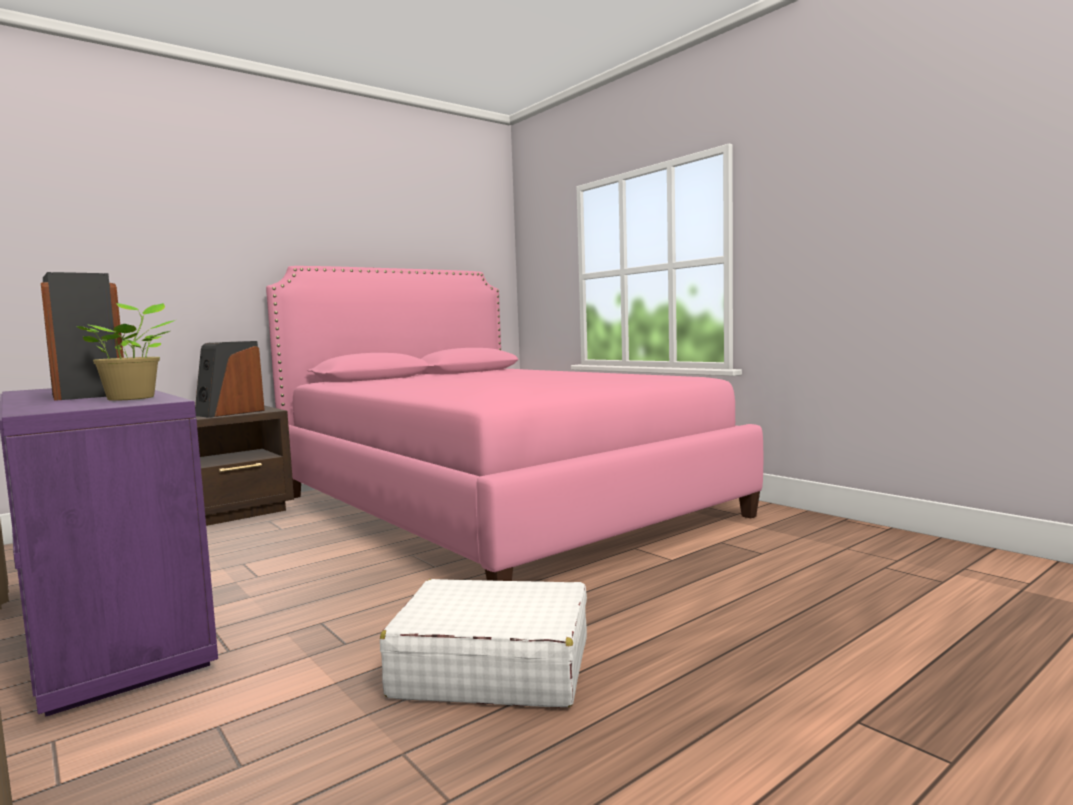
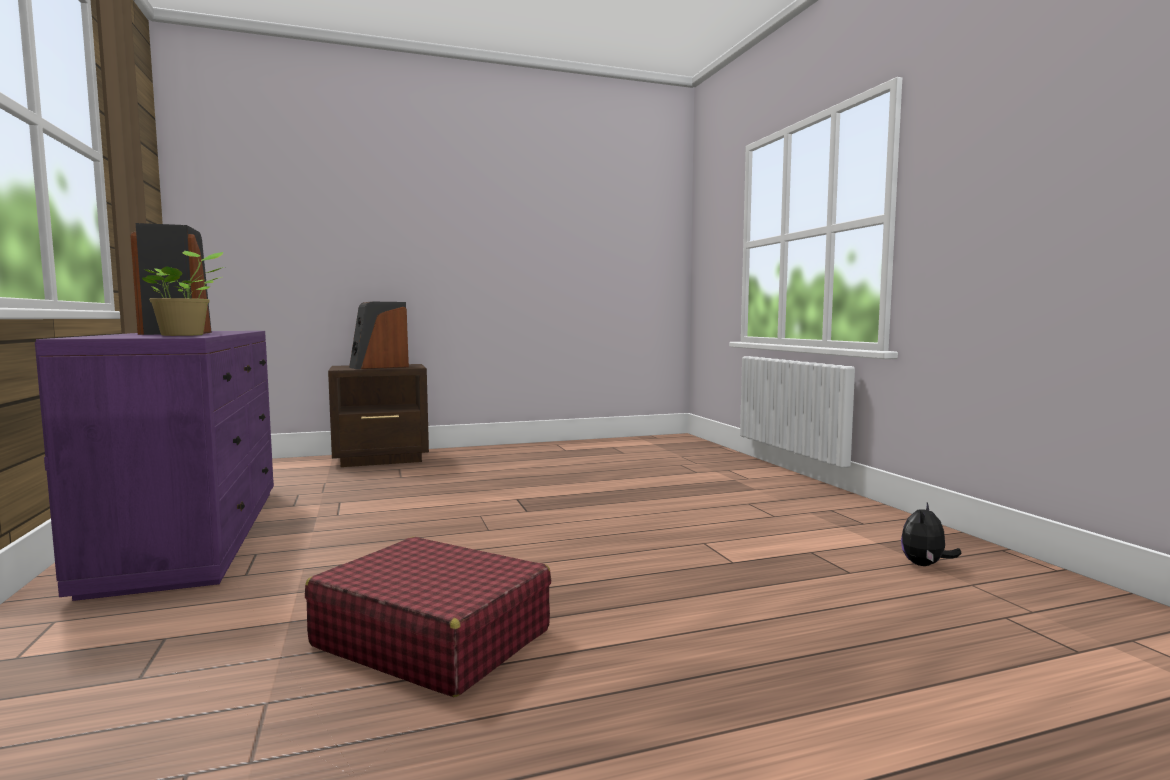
camera: 20 degrees right, 0 degrees up
pink bed [266,266,763,581] -> none
white suitcase [380,579,587,708] -> red suitcase [305,537,551,697]
none -> plush toy [901,502,962,566]

